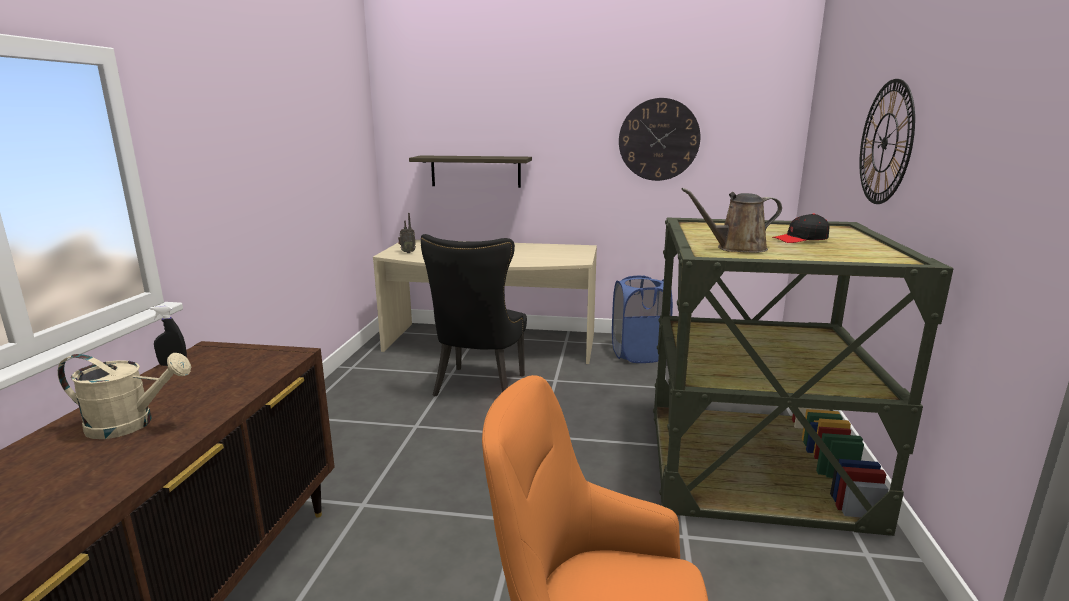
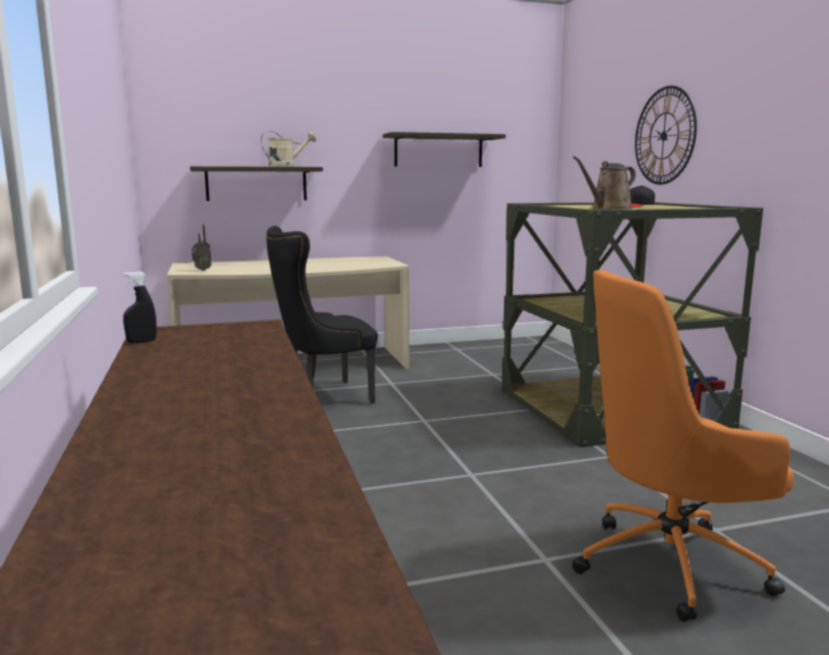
camera: 25 degrees left, 5 degrees down
beige watering can [58,353,191,439] -> beige watering can moved to [261,131,316,167]
black chair [421,234,527,397] -> black chair turned 75 degrees clockwise [266,226,377,404]
blue laundry basket [612,275,673,363] -> none
wall clock [619,98,700,181] -> shelf [383,132,506,167]

